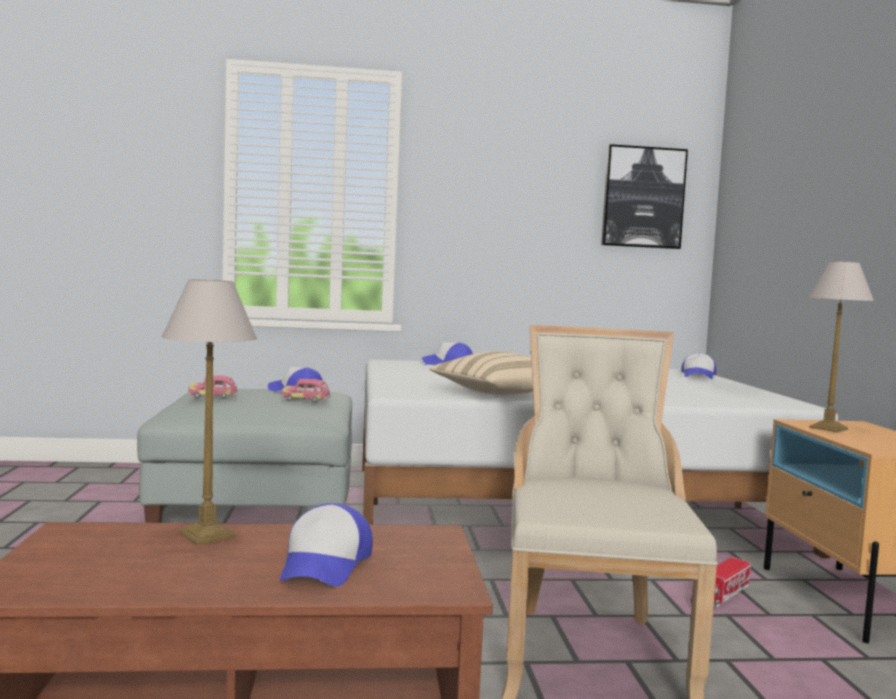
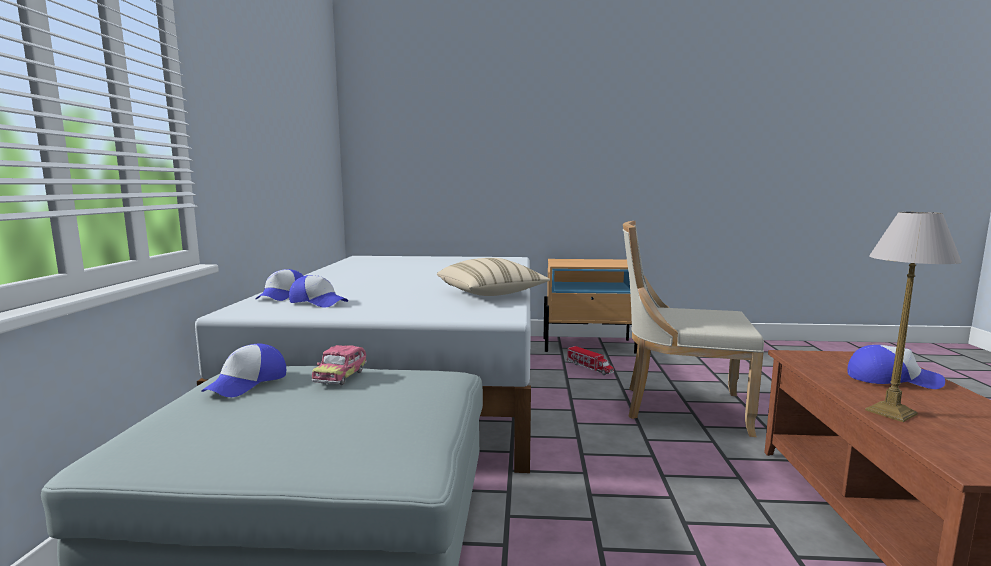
camera: 80 degrees left, 5 degrees up
toy car [188,375,238,399] -> none
picture [601,144,688,249] -> none
cap [681,353,717,379] -> cap moved to [289,275,348,308]
table lamp [809,262,874,433] -> none

